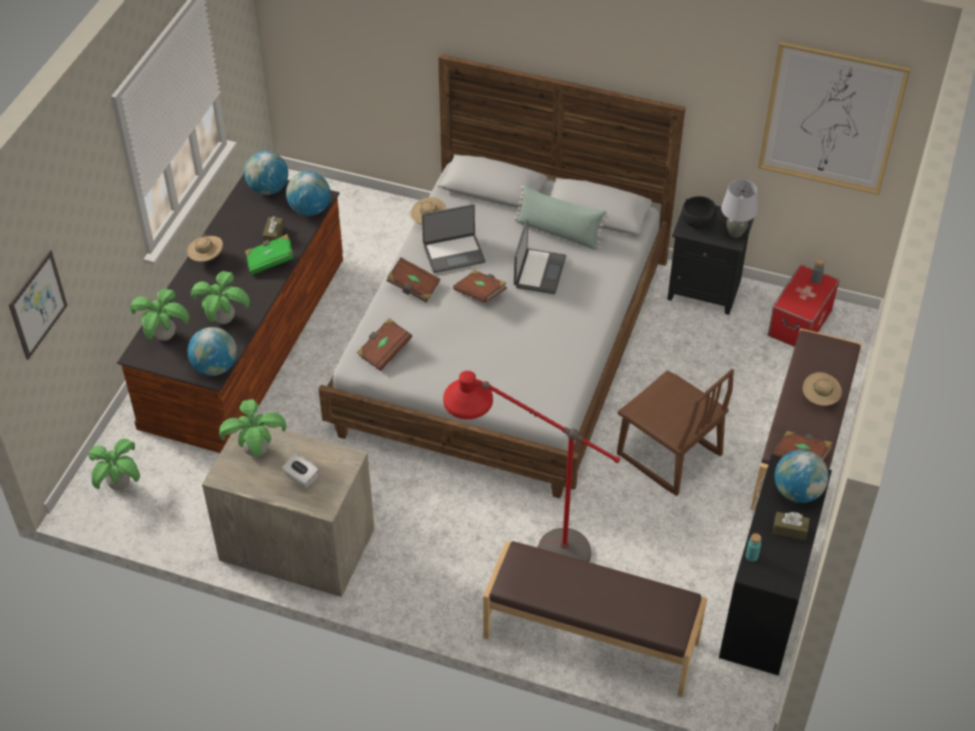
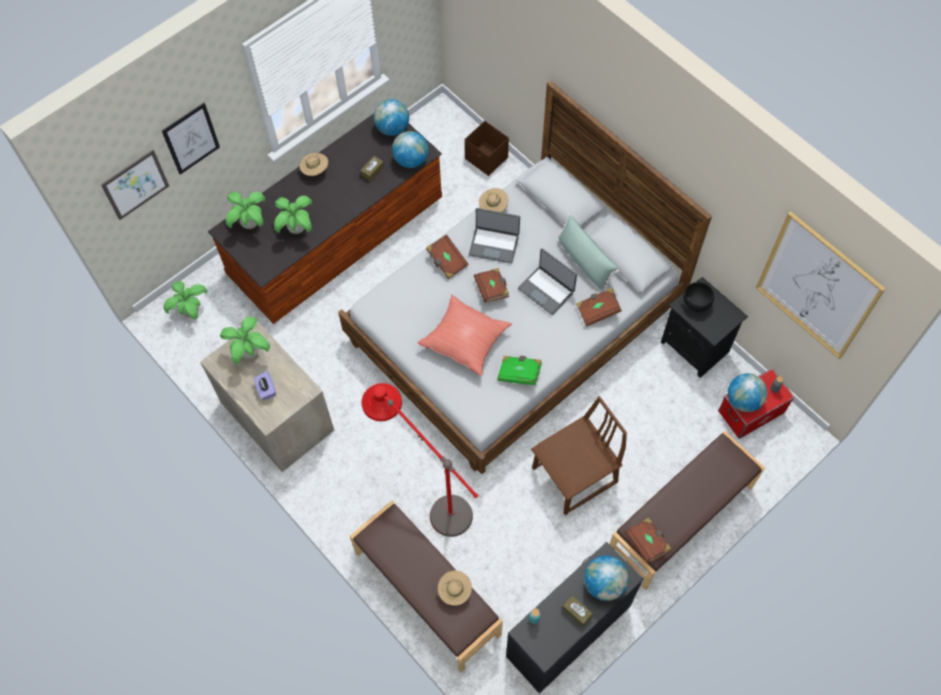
camera: 30 degrees right, 15 degrees up
globe [188,327,237,376] -> globe moved to [728,373,768,412]
green book [245,234,294,275] -> green book moved to [497,356,542,385]
white tissue box [282,453,319,488] -> purple tissue box [254,371,276,400]
brown book [356,318,413,371] -> brown book moved to [576,288,622,327]
laptop [514,219,566,294] -> laptop turned 90 degrees clockwise [518,248,577,315]
brown chair [617,369,734,496] -> brown chair turned 105 degrees counterclockwise [531,396,627,515]
grey table lamp [721,179,758,238] -> none
beige hat [803,372,842,406] -> beige hat moved to [438,571,472,606]
none -> picture [162,103,220,175]
none -> red pillow [418,295,512,376]
none -> brown storage box [465,121,509,176]

